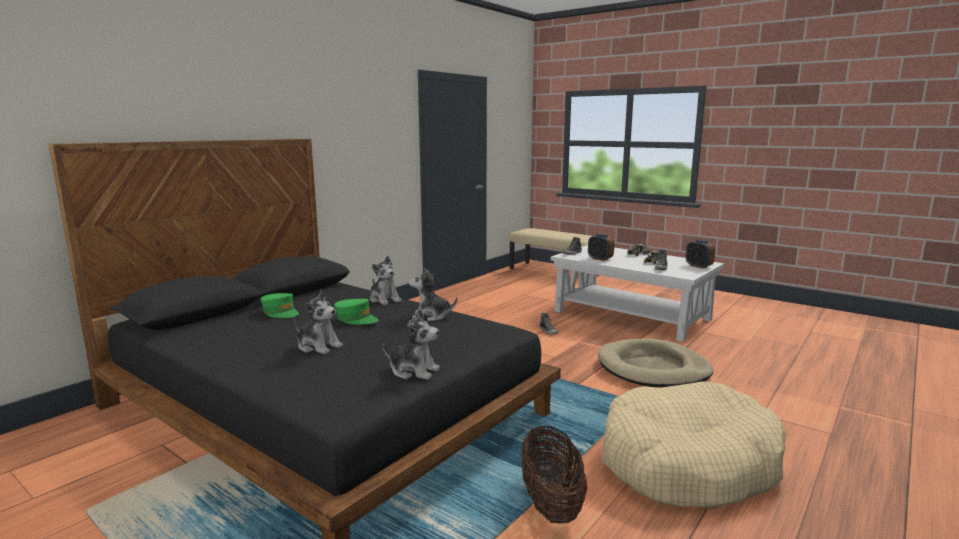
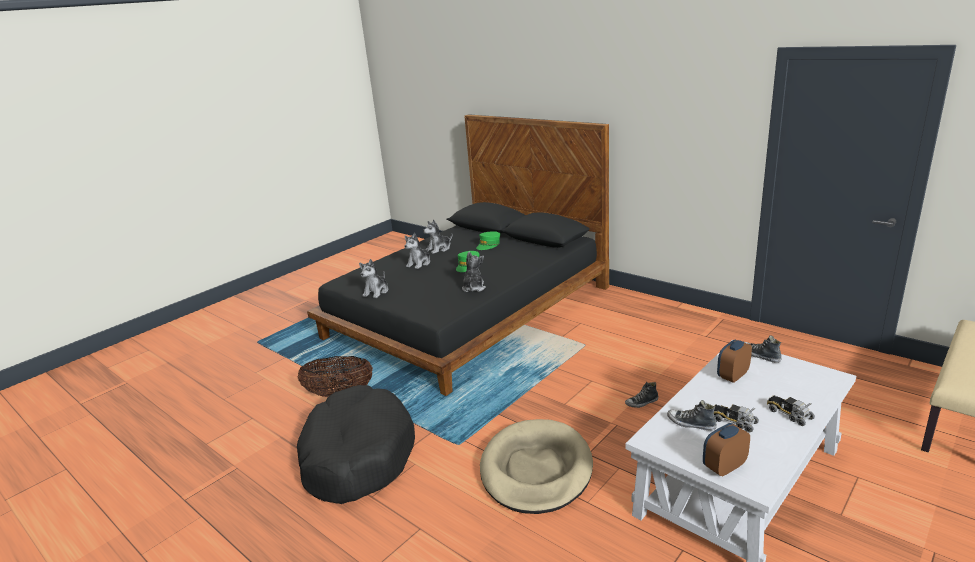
camera: 95 degrees right, 10 degrees up
plush toy [370,256,402,305] -> plush toy moved to [423,219,452,254]
beige dog bed [602,381,786,509] -> black dog bed [297,385,415,504]

